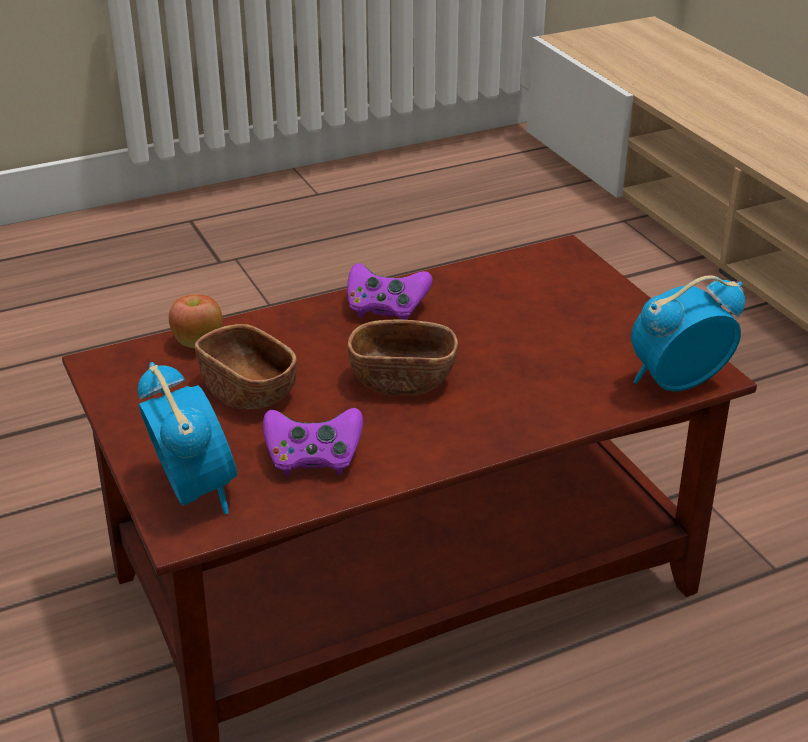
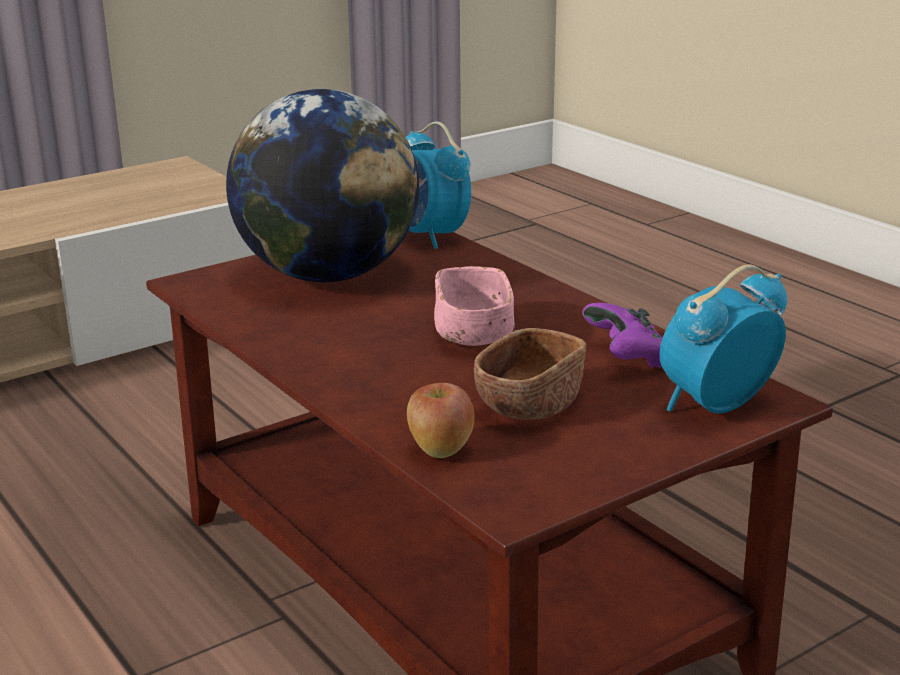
camera: 100 degrees left, 10 degrees down
purple game controller [347,263,432,320] -> none
brown bowl [348,319,458,396] -> pink bowl [434,266,515,346]
none -> globe [226,89,419,282]

